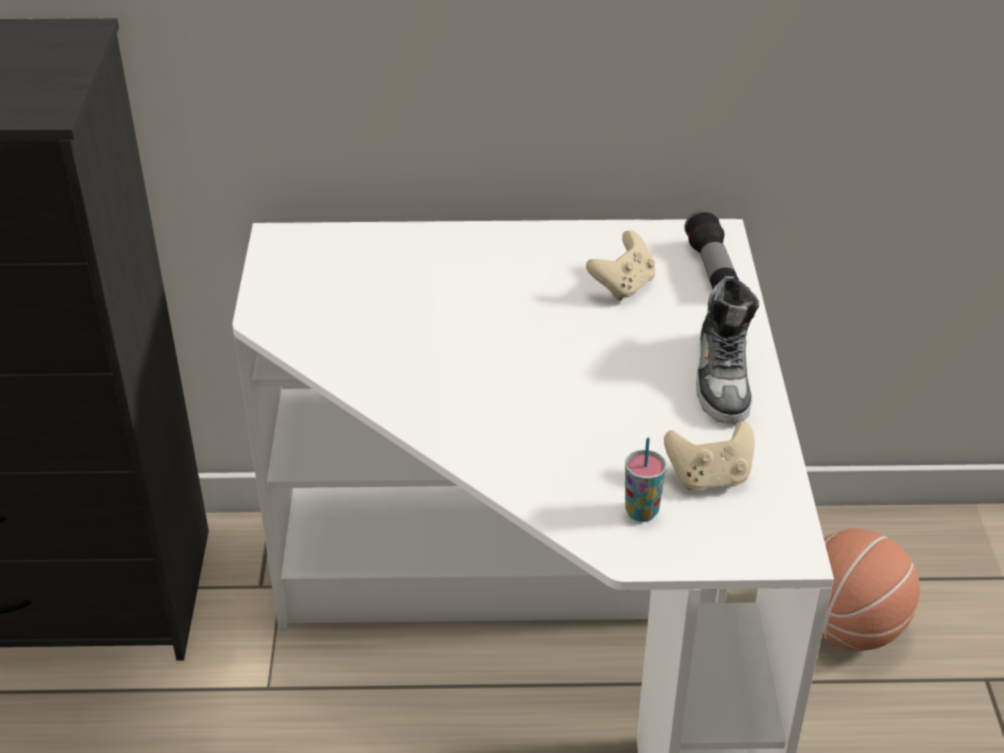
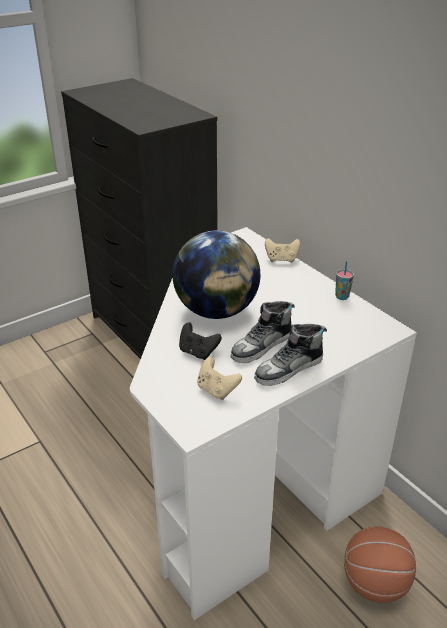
camera: 55 degrees right, 5 degrees down
beige game controller [586,231,655,301] -> beige game controller moved to [265,238,300,263]
cup [625,438,667,522] -> cup moved to [335,261,354,300]
flashlight [684,210,739,289] -> none
none -> globe [173,230,260,319]
none -> black game controller [179,322,222,360]
none -> shoe [230,301,295,363]

